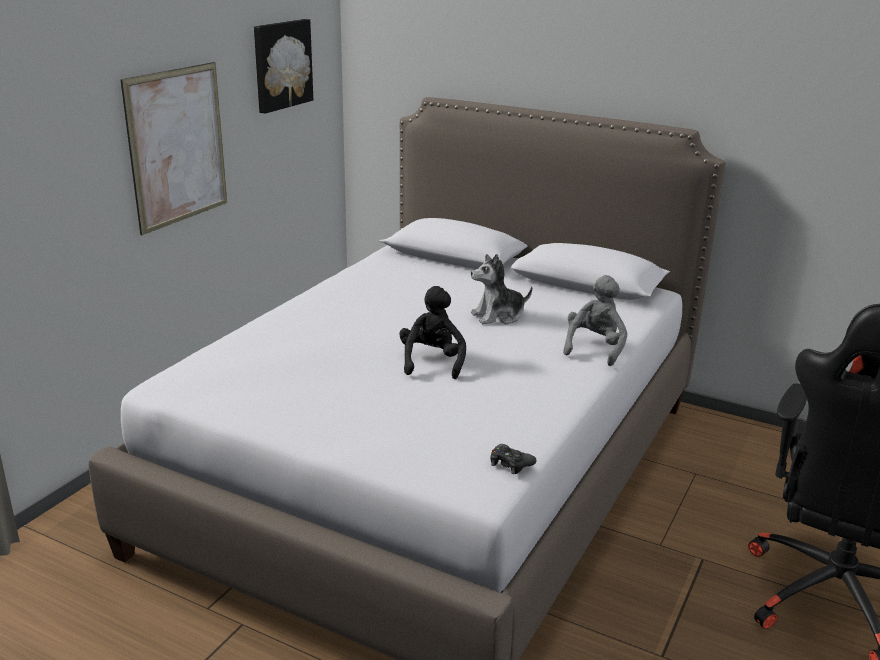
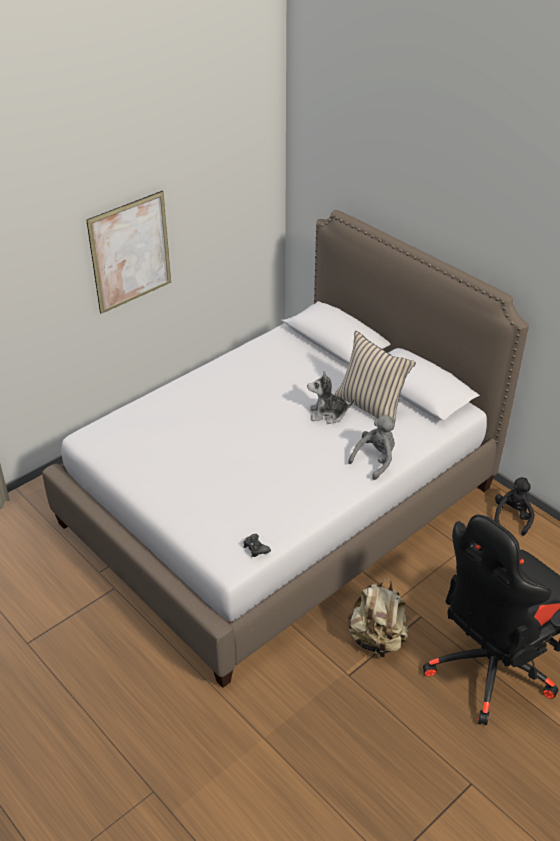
camera: 20 degrees right, 15 degrees up
picture [254,19,313,114] -> none
black plush toy [399,286,466,379] -> black plush toy moved to [494,477,534,536]
none -> beige pillow [335,331,416,430]
none -> beige backpack [348,580,408,658]

